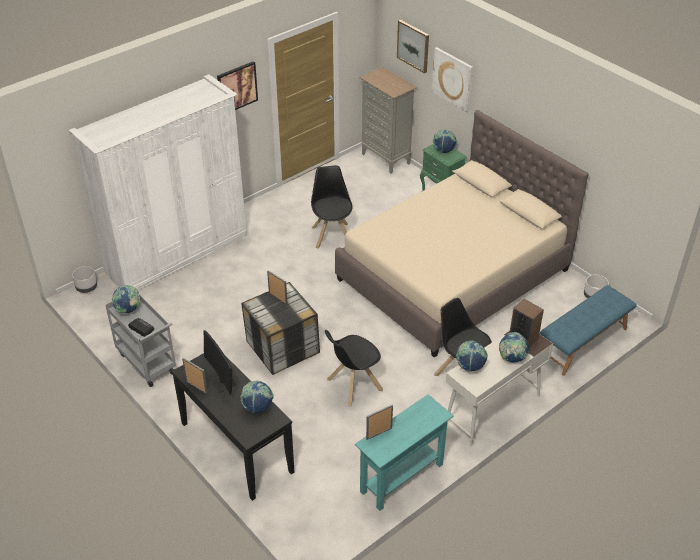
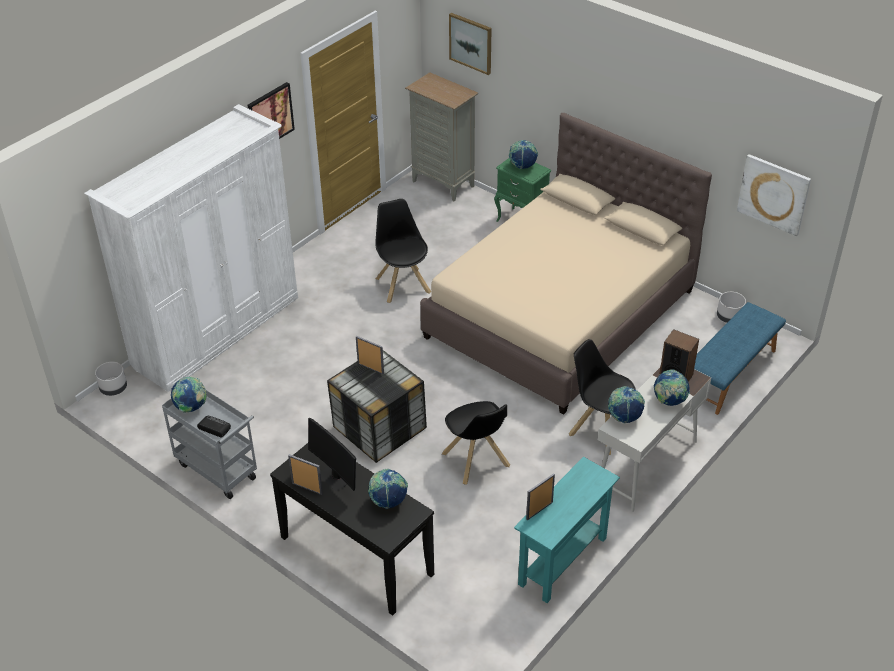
camera: 10 degrees left, 0 degrees up
black chair [325,330,383,406] -> black chair turned 75 degrees counterclockwise [442,401,510,485]
picture [432,47,473,113] -> picture moved to [737,154,811,236]

